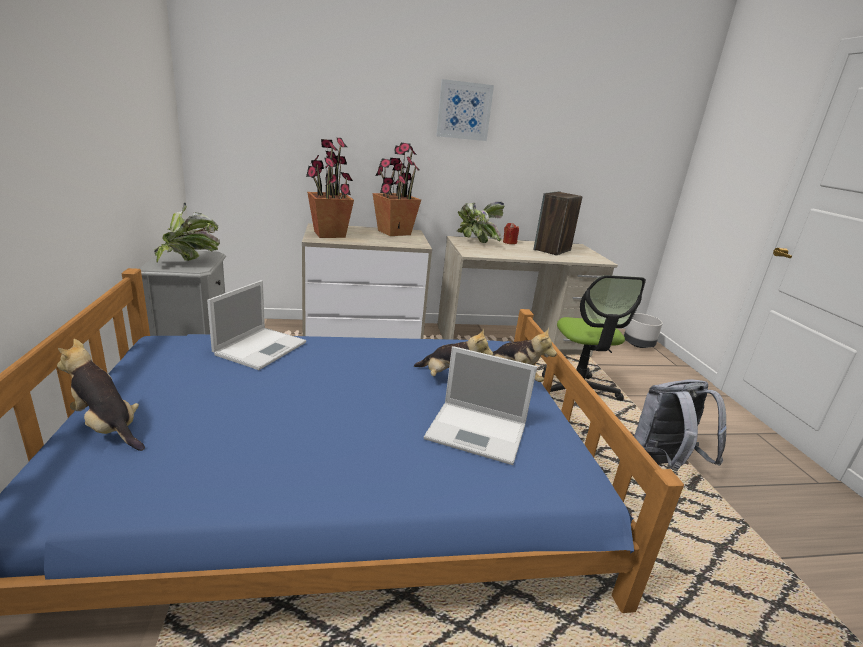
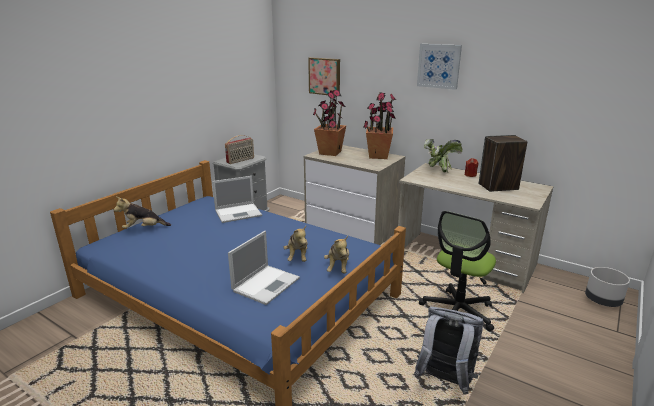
camera: 45 degrees right, 0 degrees up
plush toy [57,339,145,451] -> plush toy turned 90 degrees counterclockwise [114,197,171,229]
potted plant [154,202,220,263] -> radio [225,135,254,164]
laptop [424,346,537,465] -> laptop turned 120 degrees counterclockwise [228,231,300,305]
none -> picture [308,57,340,95]

